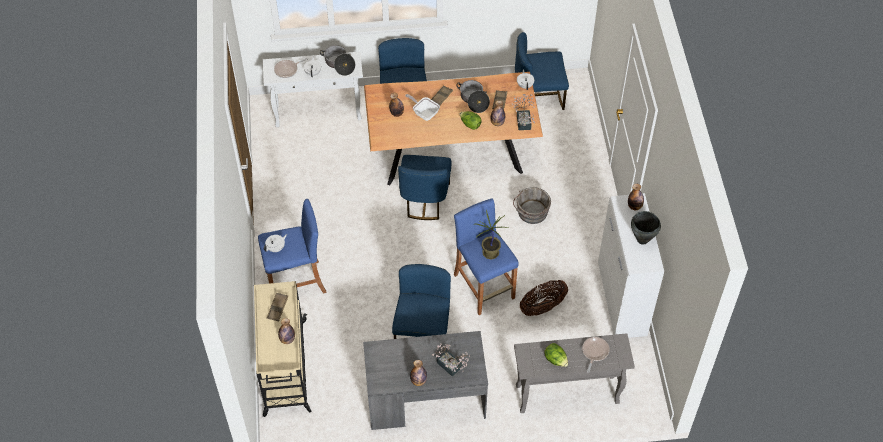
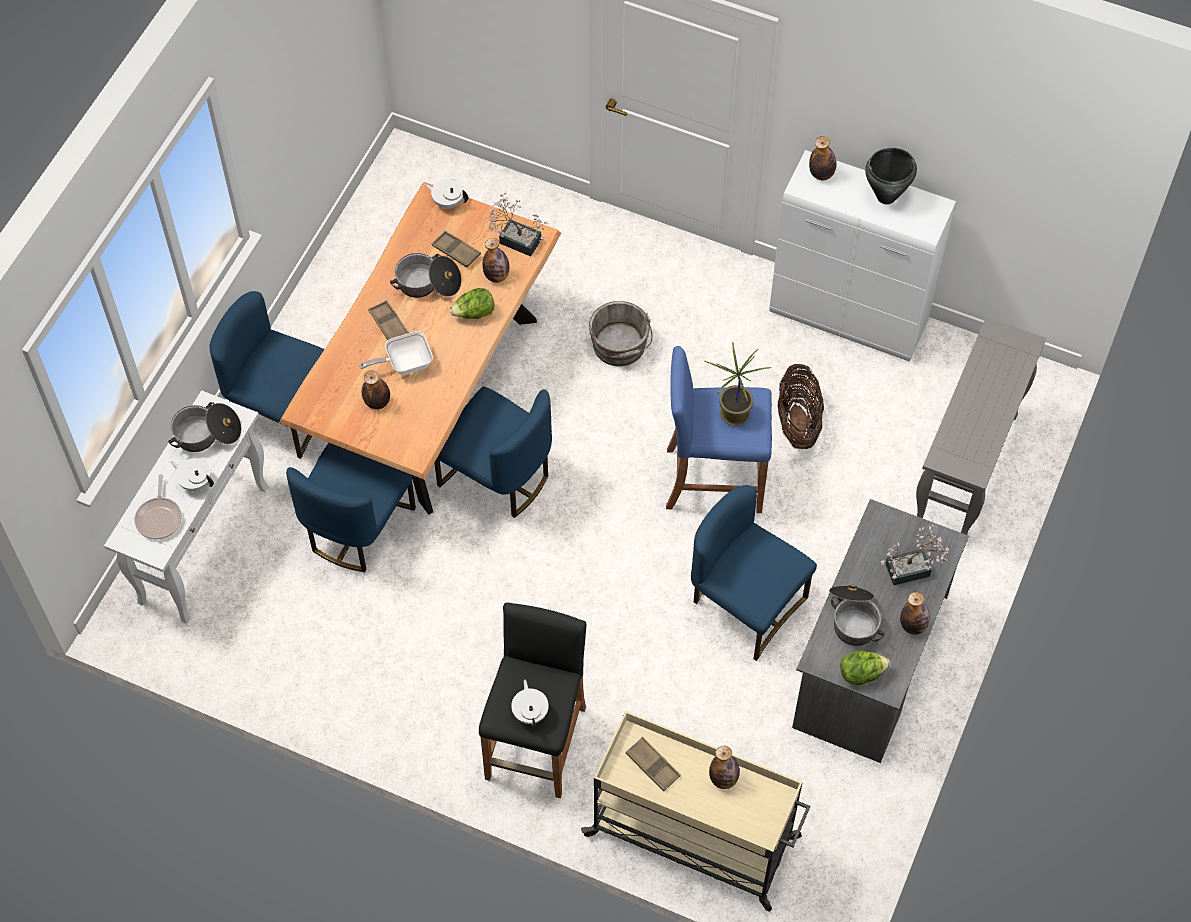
camera: 60 degrees left, 5 degrees up
blue stool [258,199,327,293] -> black stool [479,603,587,798]
blue chair [515,32,569,110] -> blue chair moved to [286,443,416,572]
lettuce [544,343,568,367] -> lettuce moved to [840,650,890,685]
frying pan [582,337,610,373] -> none
none -> cooking pot [829,585,885,646]

